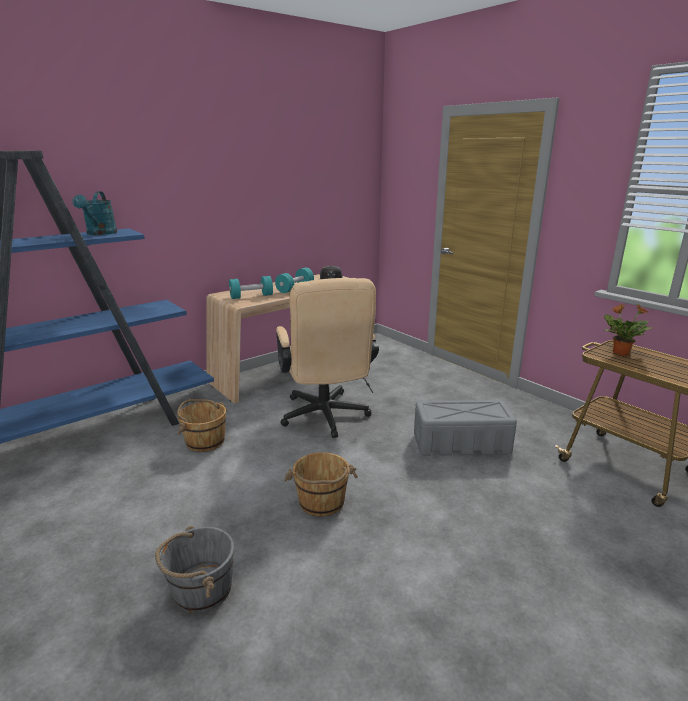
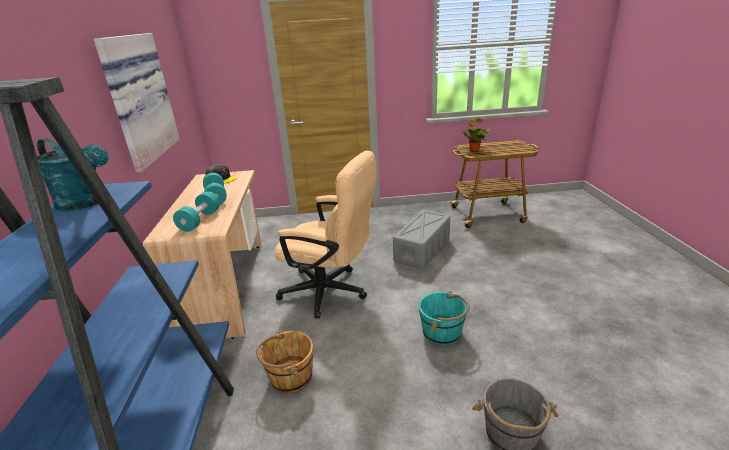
camera: 55 degrees left, 5 degrees up
brown bucket [284,452,358,516] -> turquoise bucket [419,291,470,346]
none -> picture [94,33,180,172]

